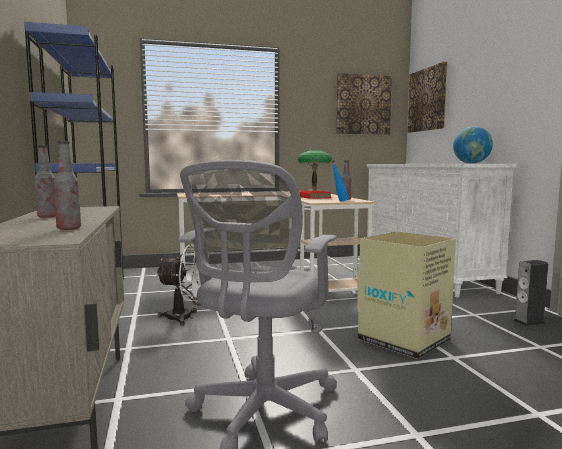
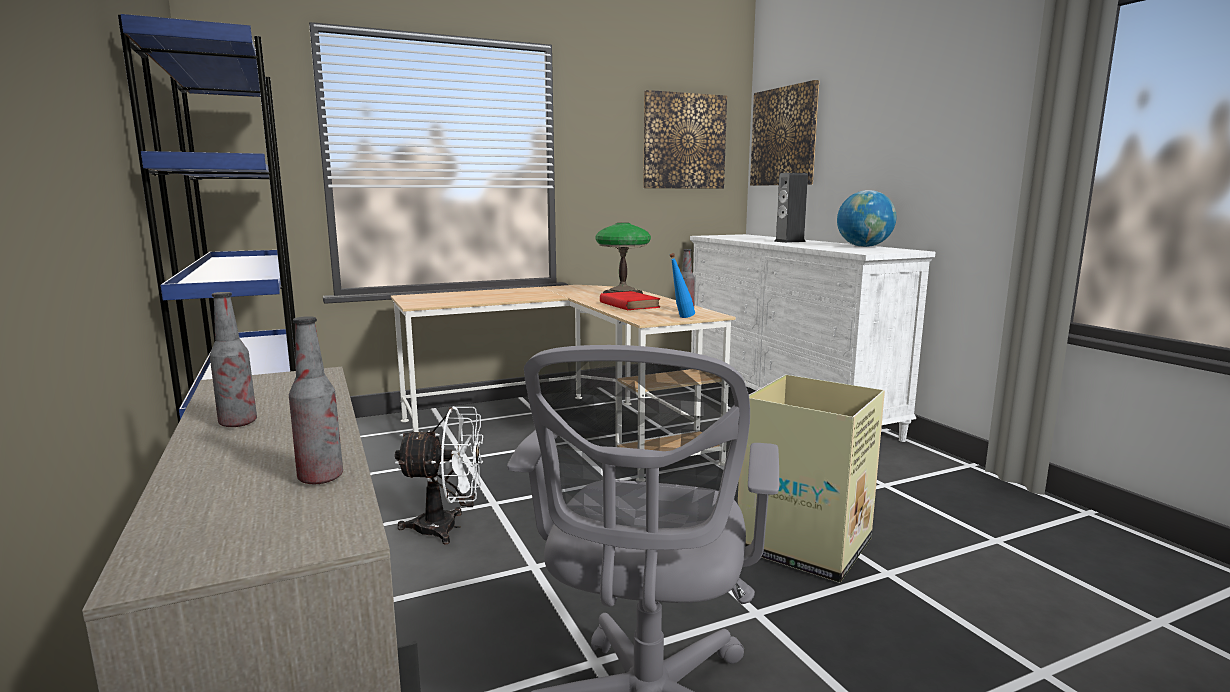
camera: 10 degrees left, 5 degrees up
speaker [513,260,548,326] -> speaker moved to [774,173,808,243]

